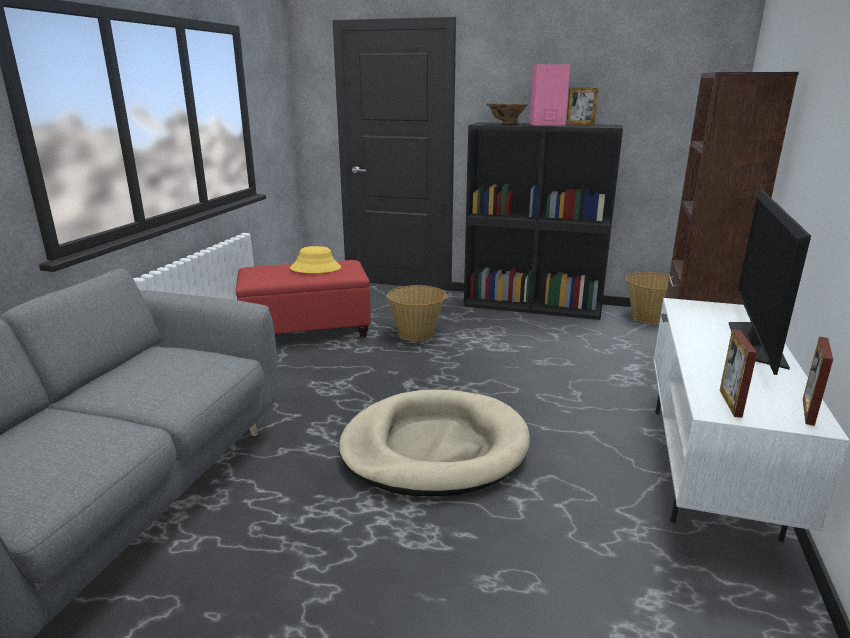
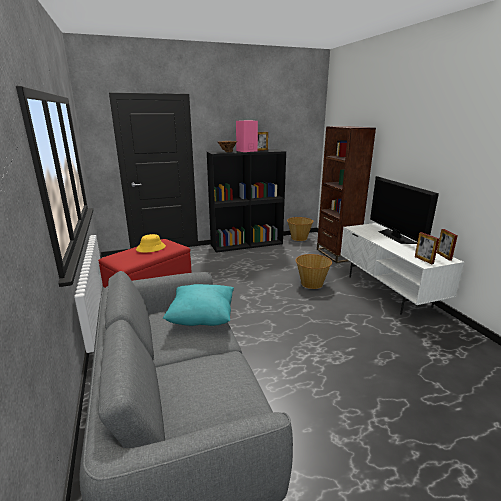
camera: 35 degrees left, 0 degrees up
beige dog bed [339,390,530,496] -> none
basket [387,285,447,341] -> basket moved to [296,254,332,289]
none -> turquoise pillow [163,284,234,326]

